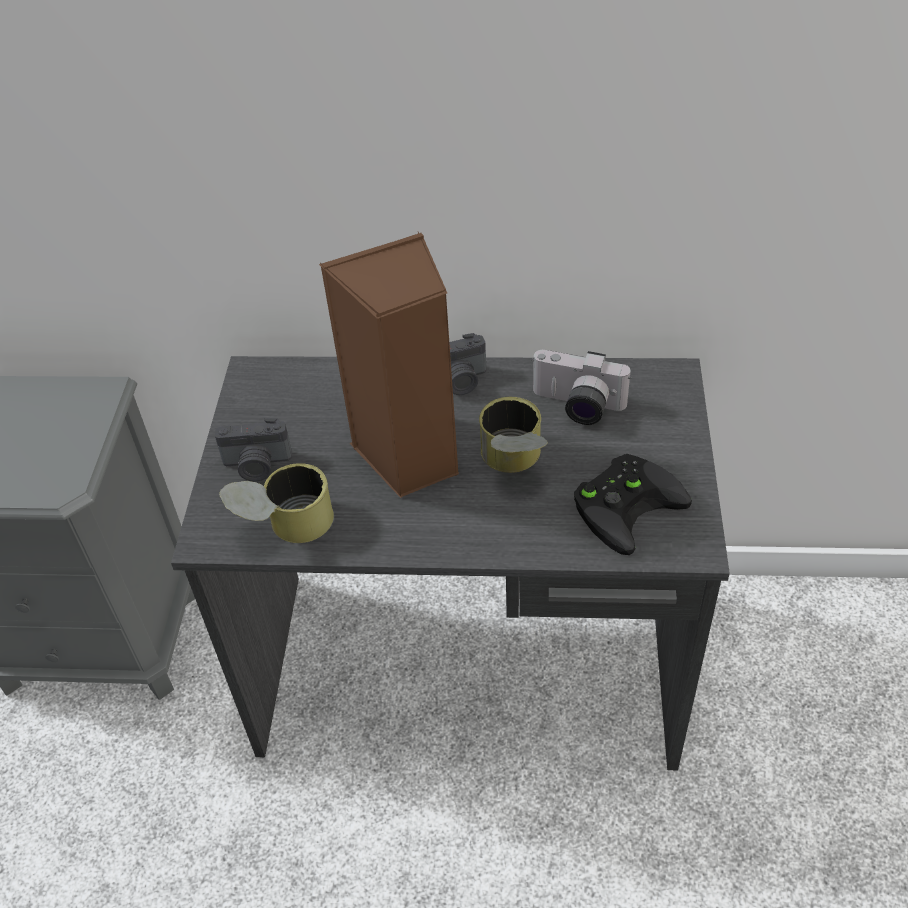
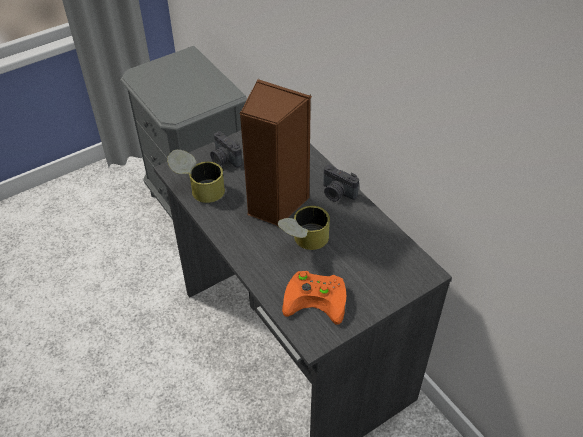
camera: 50 degrees right, 0 degrees up
camera [531,350,631,425] -> none
black game controller [574,454,692,555] -> orange game controller [282,271,346,325]

